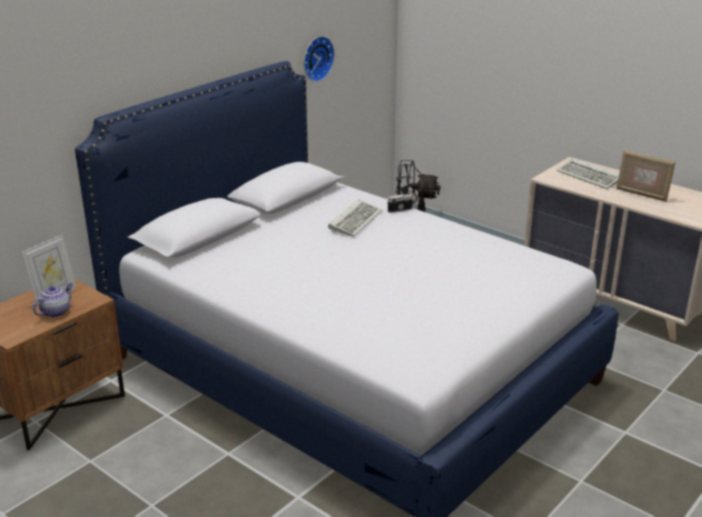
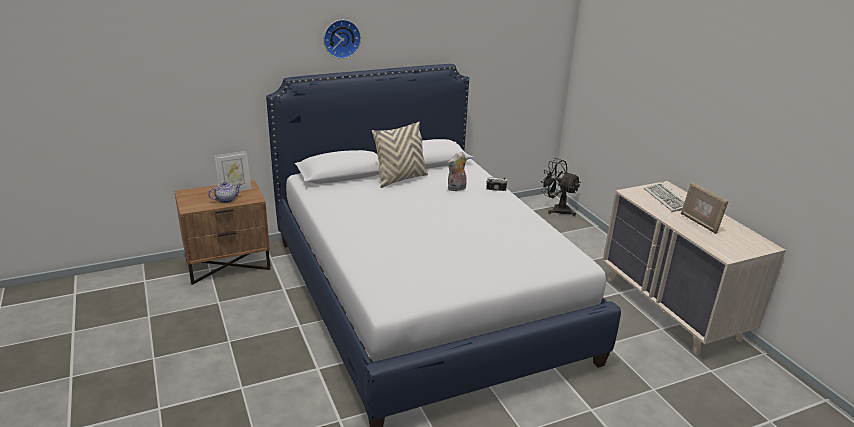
camera: 25 degrees right, 0 degrees up
wall clock [304,36,335,82] -> wall clock moved to [324,20,361,59]
keyboard [328,199,383,237] -> plush toy [447,152,467,191]
none -> beige pillow [372,122,428,188]

